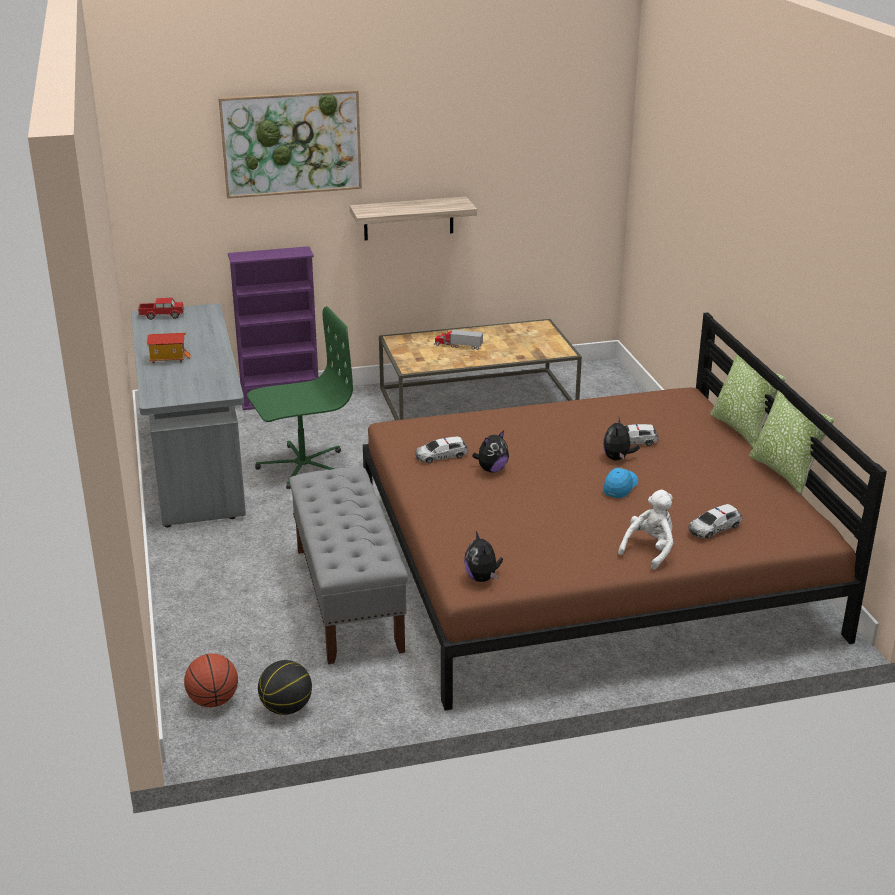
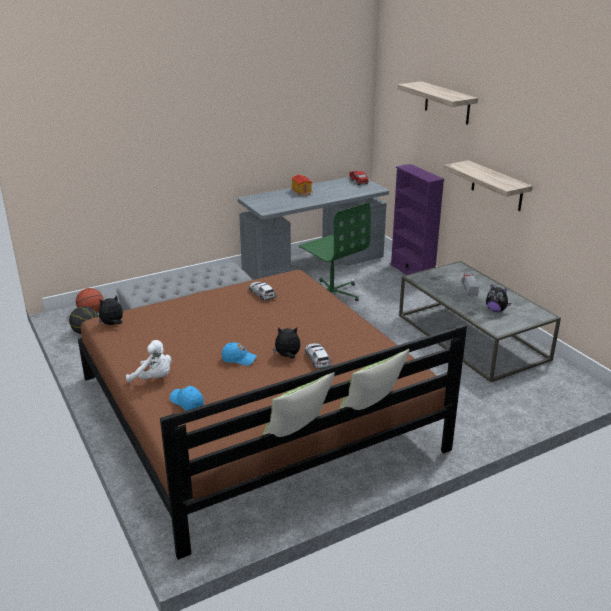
camera: 75 degrees right, 0 degrees up
picture [219,90,362,199] -> shelf [397,81,478,125]
brown coffee table [379,319,582,420] -> grey coffee table [399,261,561,383]
plush toy [472,430,509,473] -> plush toy moved to [486,285,511,312]
toy car [688,504,742,539] -> blue cap [170,386,204,410]

